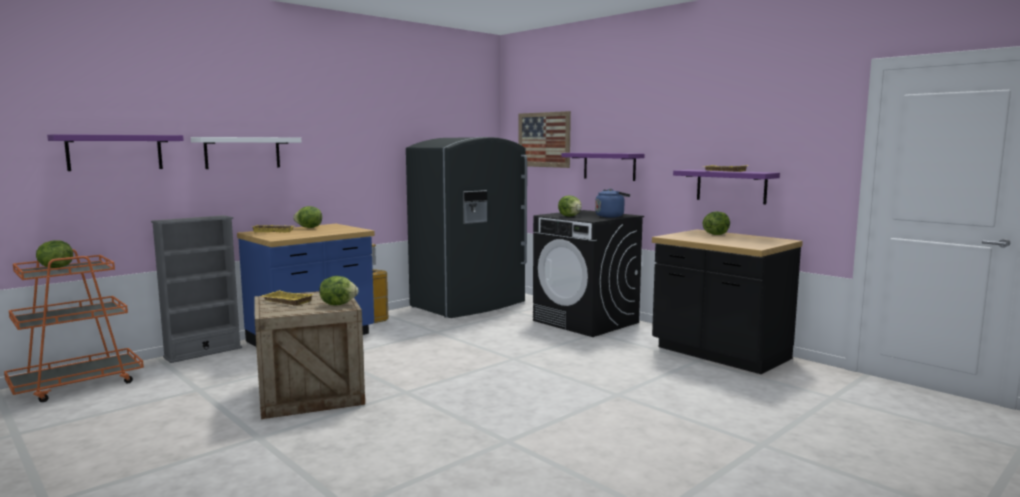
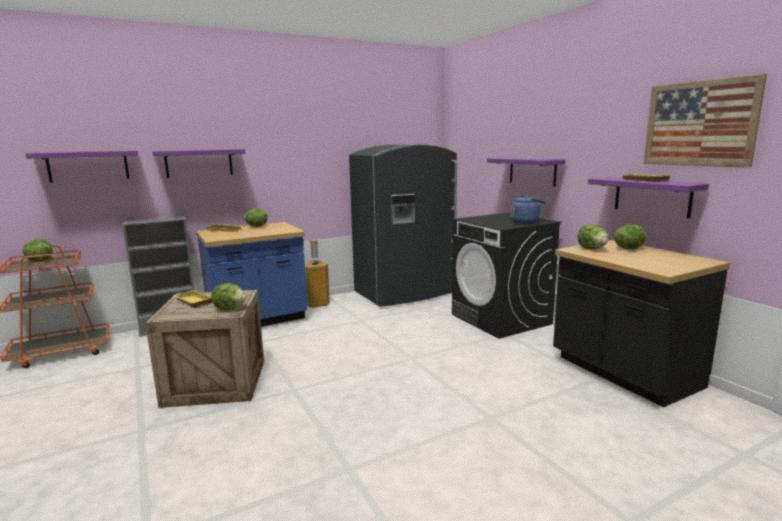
camera: 15 degrees right, 5 degrees up
white shelf [191,137,301,169] -> purple shelf [152,149,245,178]
picture [519,111,571,168] -> picture moved to [644,74,767,168]
lettuce [558,195,582,217] -> lettuce moved to [578,224,608,250]

